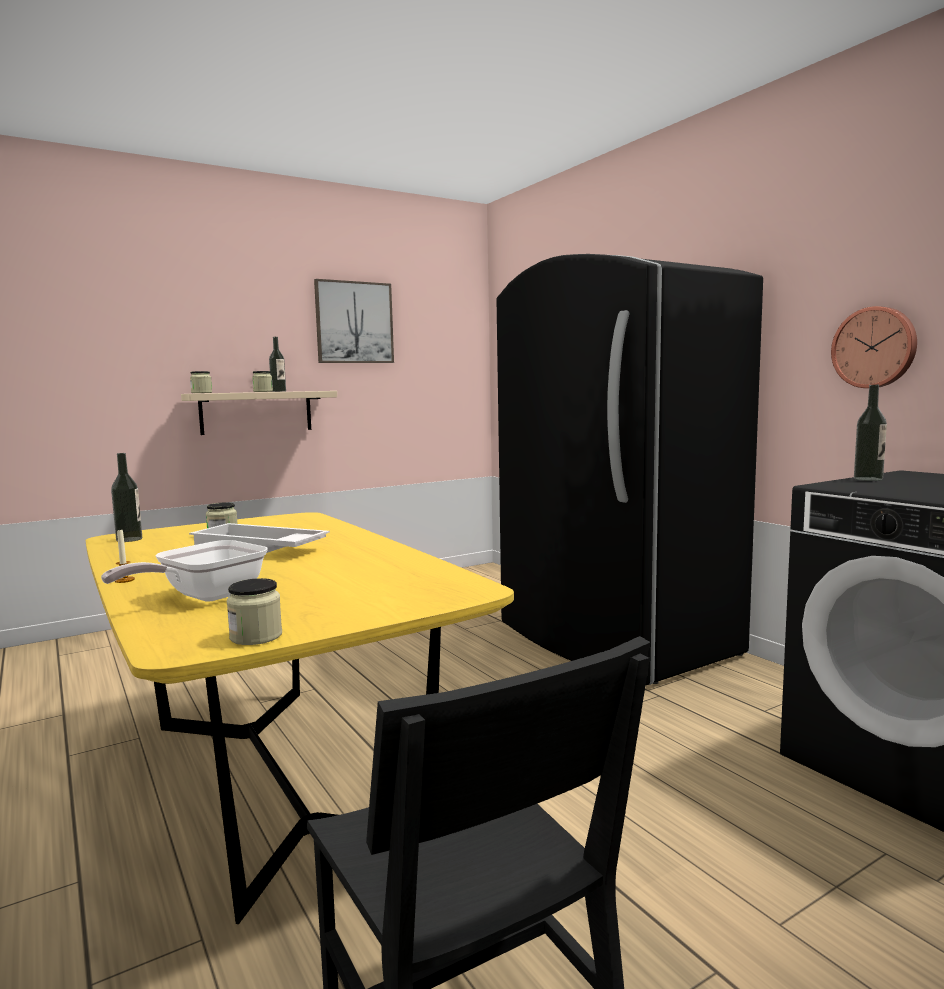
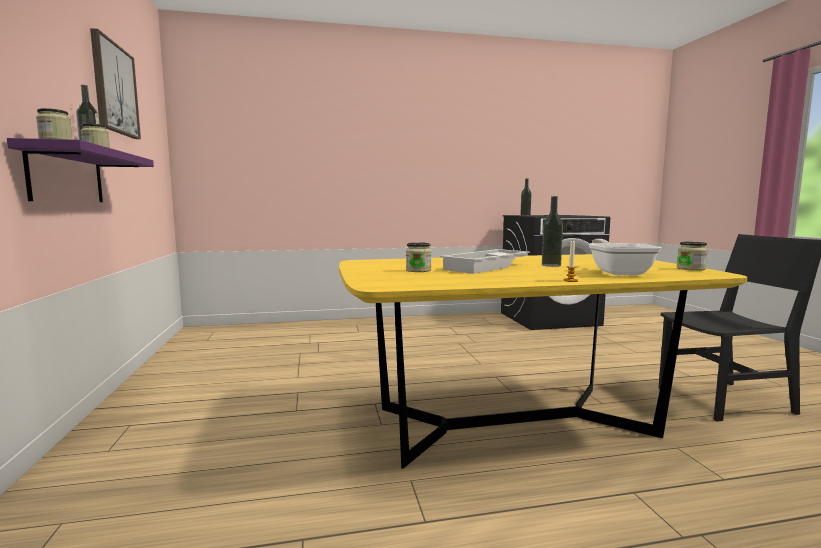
camera: 70 degrees left, 0 degrees up
frying pan [101,540,268,602] -> frying pan turned 150 degrees counterclockwise [589,239,662,275]
bottle [111,453,142,542] -> bottle moved to [542,196,563,267]
beige shelf [181,391,337,435] -> purple shelf [7,138,154,202]
black fridge [496,254,763,686] -> none
wall clock [831,306,917,388] -> none

